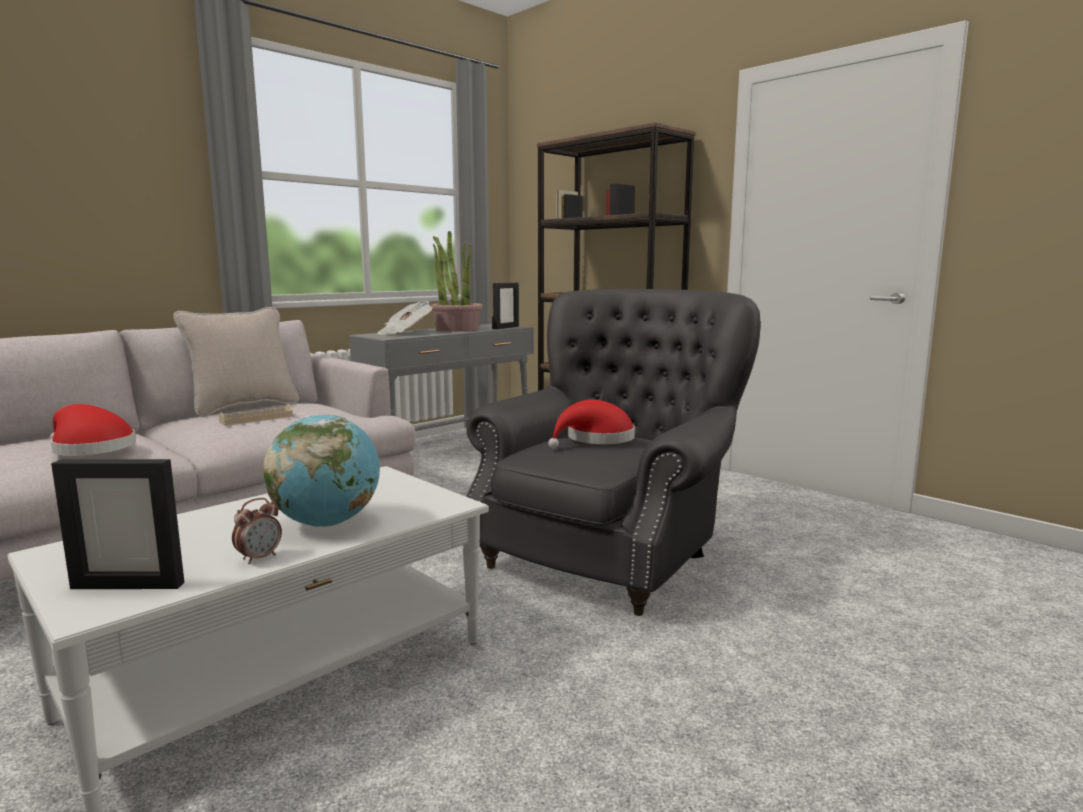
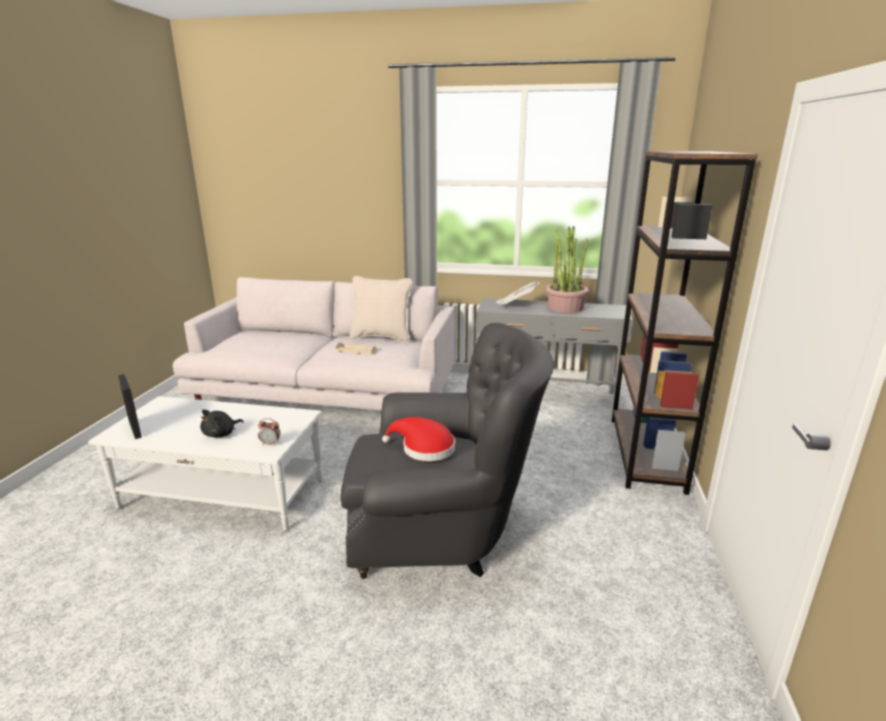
camera: 55 degrees right, 10 degrees up
red hat [50,404,136,456] -> none
alarm clock [232,498,282,564] -> alarm clock moved to [258,418,281,446]
globe [263,414,380,527] -> black plush toy [200,410,244,437]
picture frame [492,282,519,329] -> none

